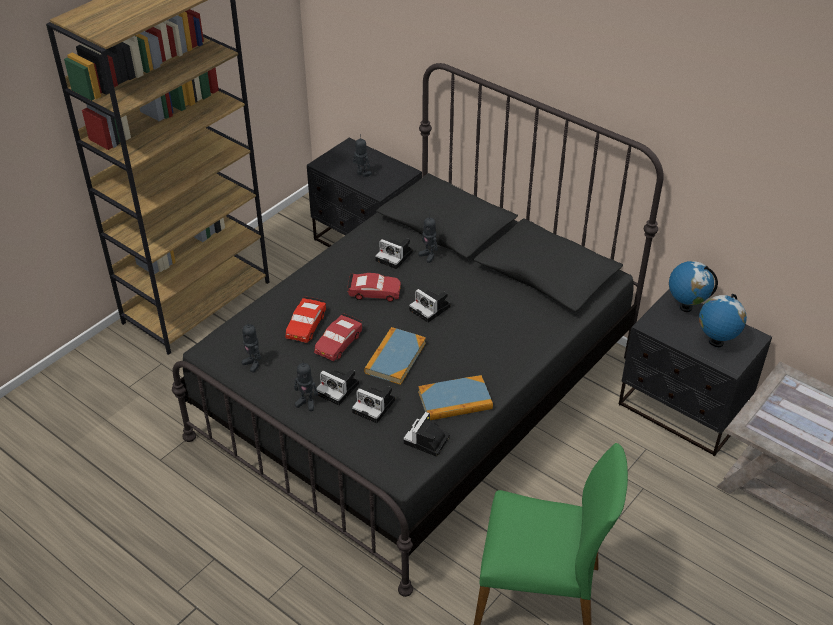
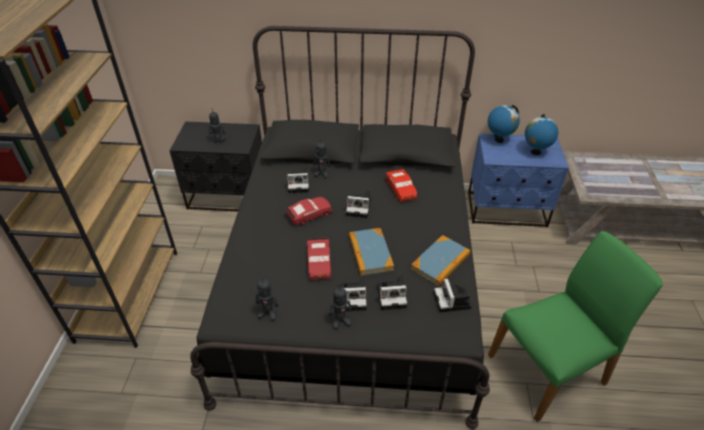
camera: 35 degrees left, 0 degrees up
red toy car [286,296,326,343] -> red toy car moved to [386,168,417,202]
black nightstand [619,289,772,456] -> blue nightstand [468,133,569,227]

